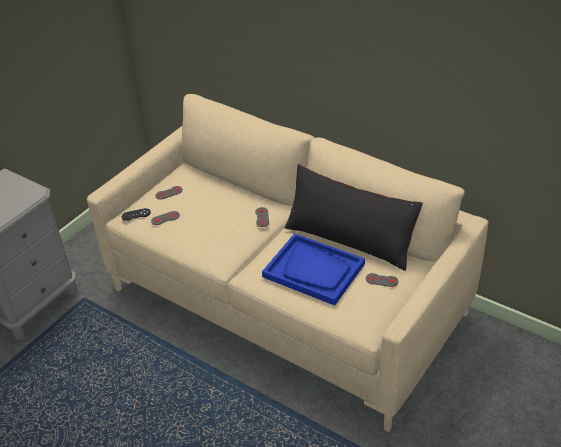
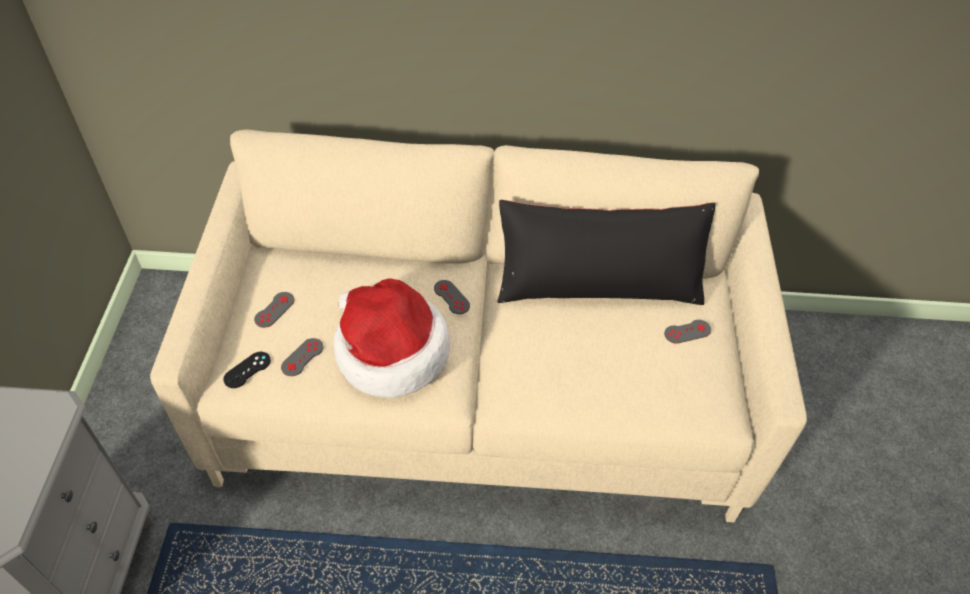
camera: 35 degrees left, 10 degrees up
blue tray [262,233,365,306] -> none
none -> hat [334,279,450,398]

